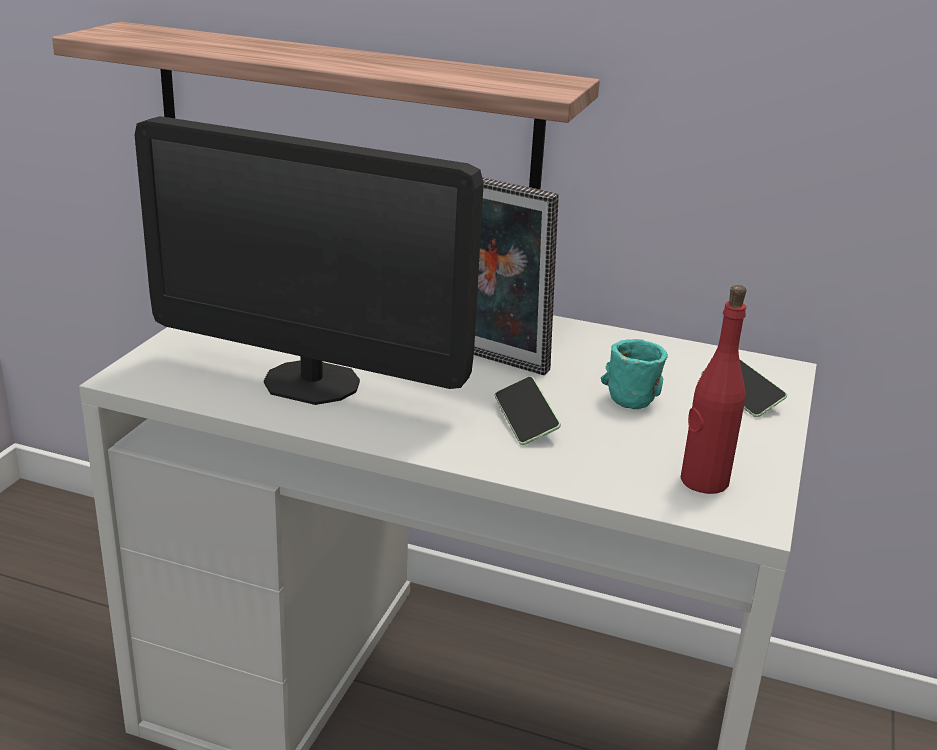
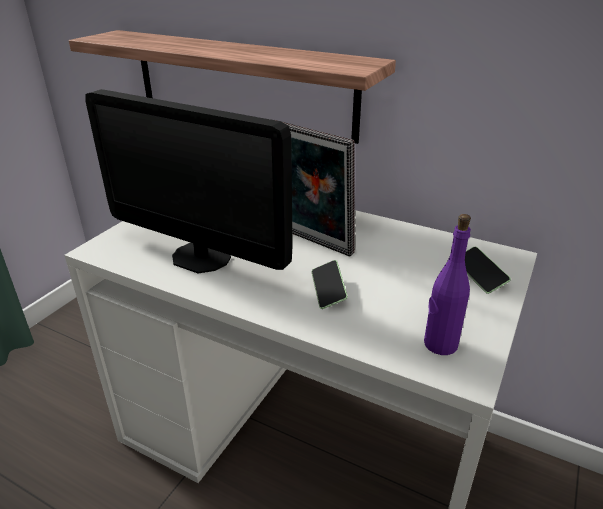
camera: 10 degrees right, 5 degrees up
turquoise mug [601,339,668,409] -> none
red bottle [681,285,747,494] -> purple bottle [424,214,471,355]

